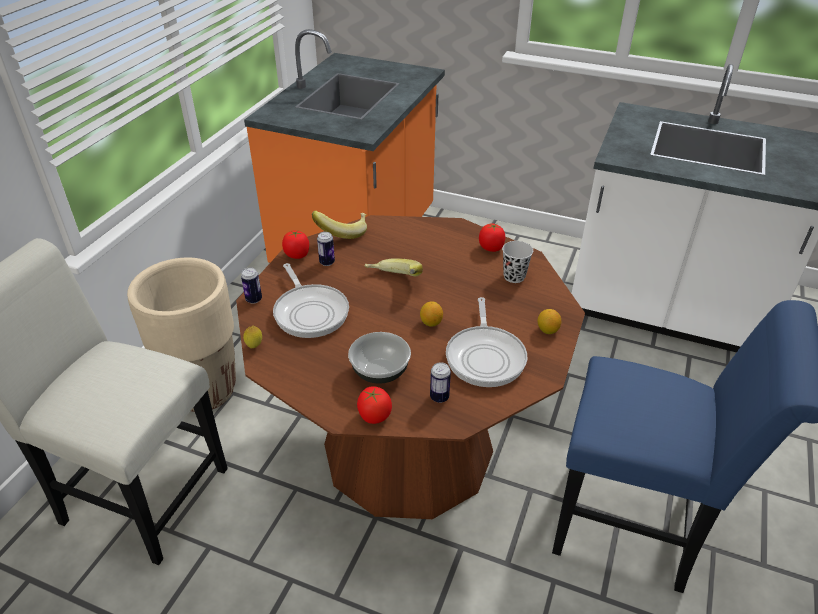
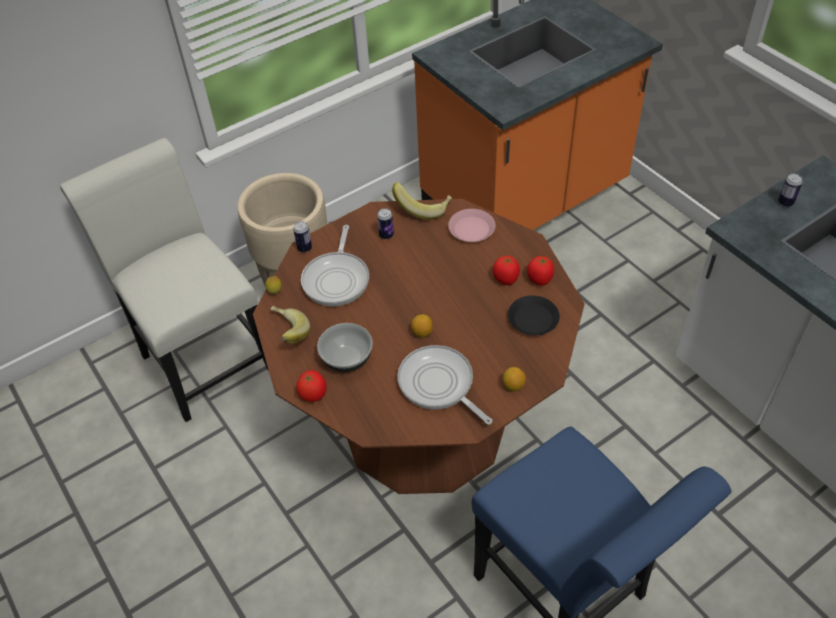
camera: 35 degrees right, 10 degrees up
tomato [282,229,309,259] -> tomato moved to [493,256,520,285]
banana [365,258,423,276] -> banana moved to [271,306,310,343]
can [430,362,451,403] -> can moved to [778,174,802,207]
frying pan [446,297,527,387] -> frying pan turned 105 degrees clockwise [397,345,493,425]
black cup [502,241,533,283] -> black plate [508,296,560,335]
none -> pink plate [448,209,495,242]

